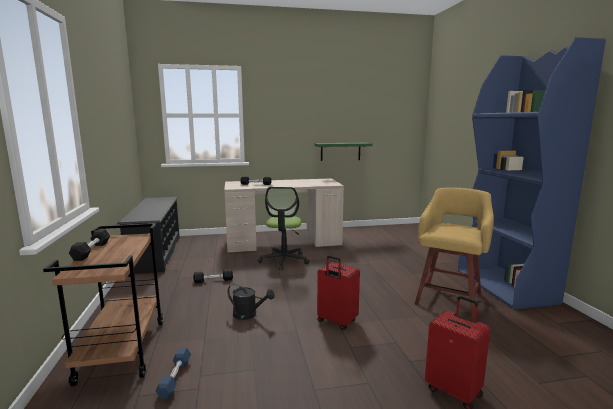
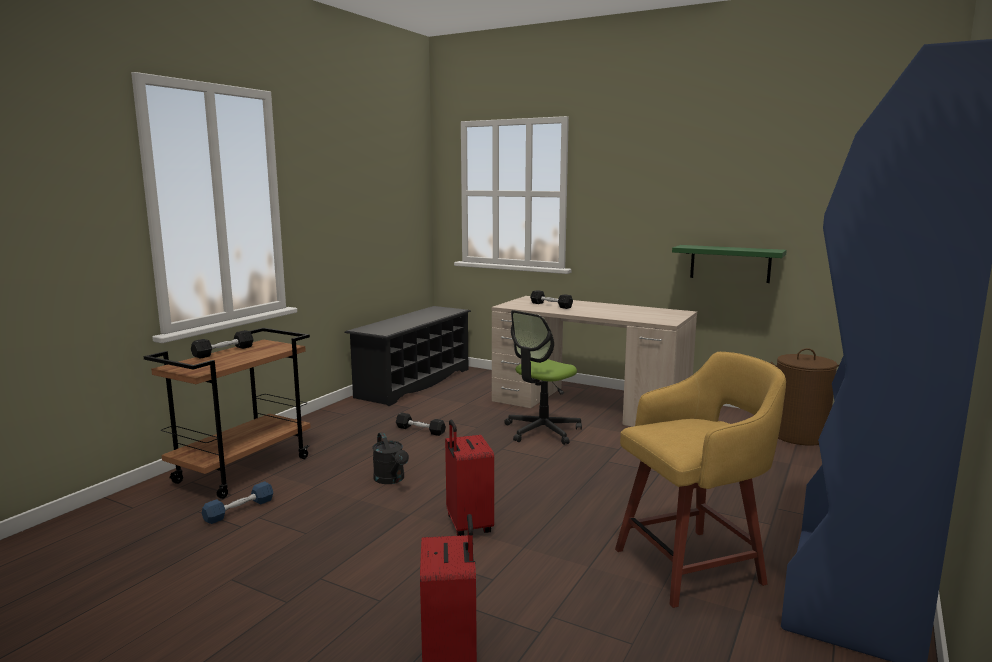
camera: 40 degrees right, 0 degrees up
none -> brown laundry basket [770,348,840,446]

